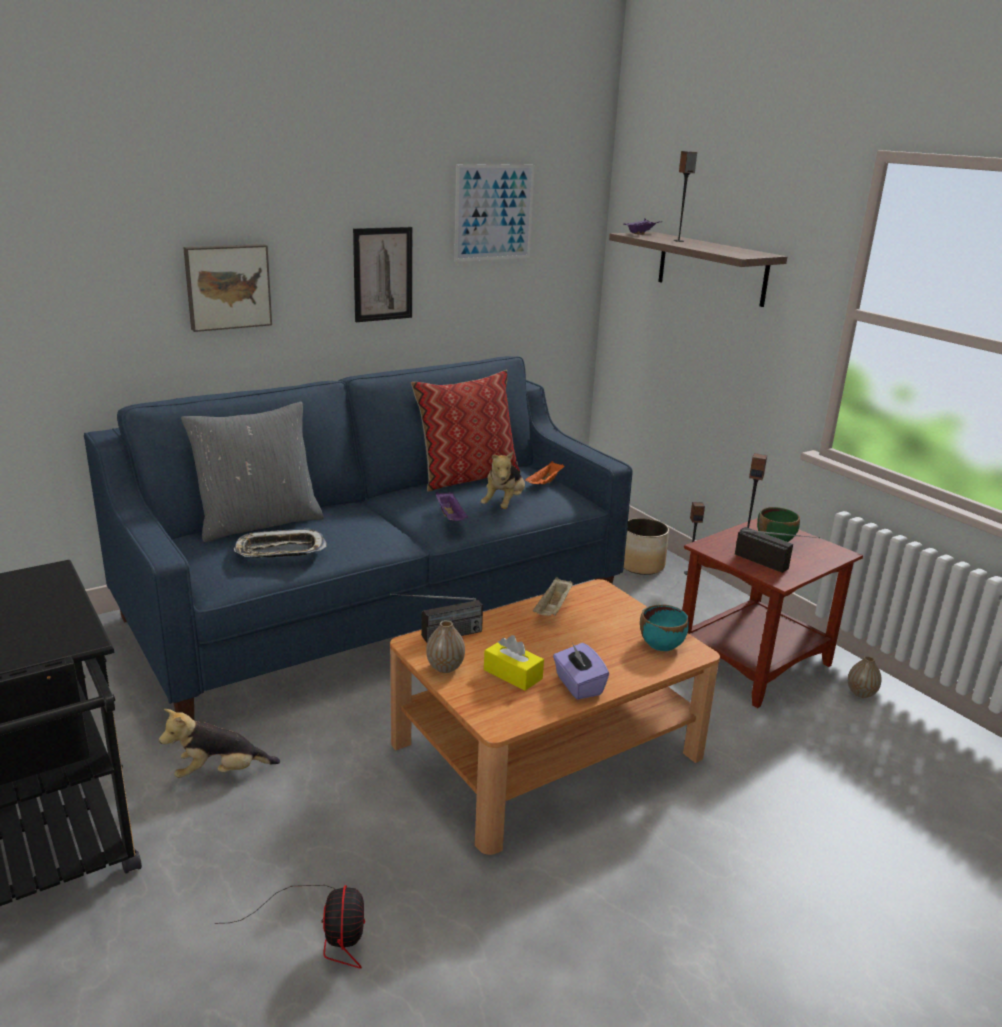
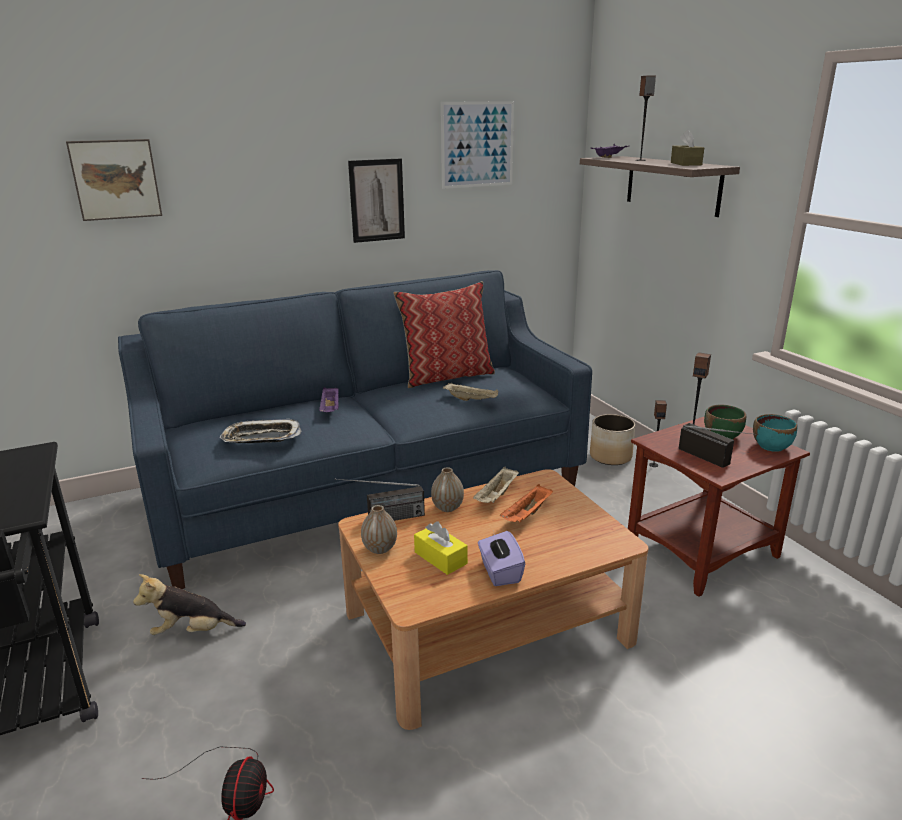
camera: 10 degrees right, 0 degrees up
grey pillow [181,402,324,542] -> none
picture [183,244,272,332] -> picture moved to [66,139,162,221]
purple tray [435,492,468,521] -> purple tray moved to [319,387,339,412]
plush toy [481,451,525,509] -> beige tray [443,383,499,401]
orange tray [525,461,564,484] -> orange tray moved to [500,484,553,523]
turquoise bowl [640,604,689,651] -> turquoise bowl moved to [753,414,798,452]
vase [848,656,882,698] -> vase moved to [431,467,464,512]
none -> brown tissue box [671,129,704,166]

